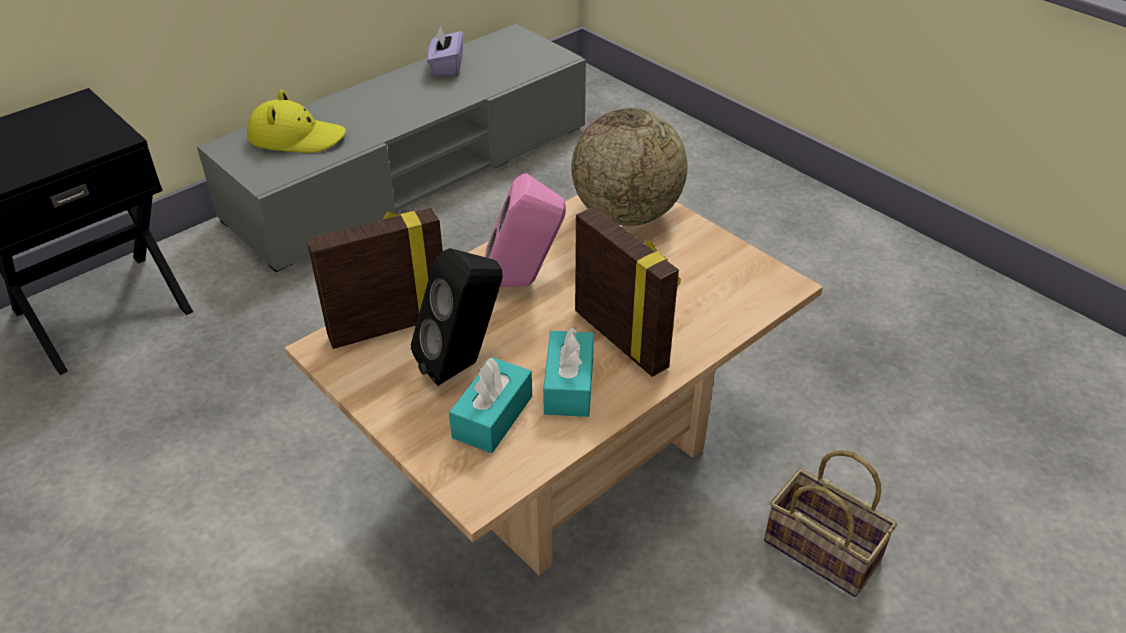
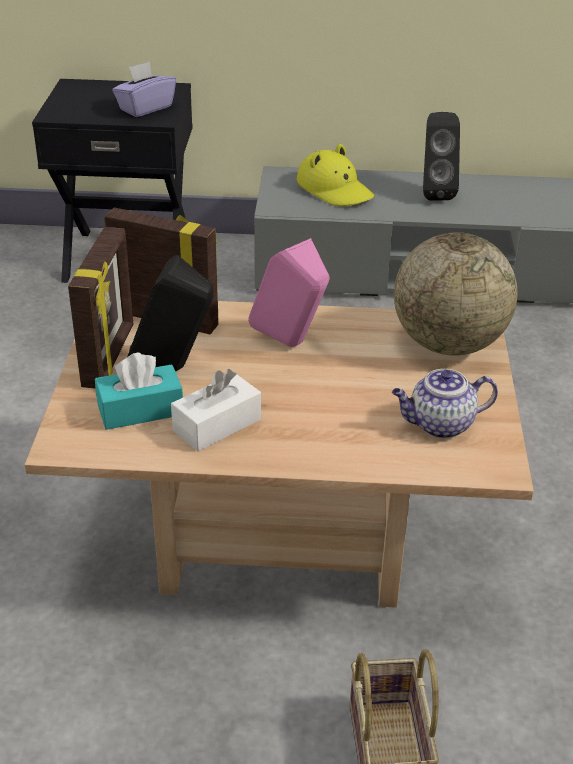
camera: 45 degrees right, 5 degrees down
purple tissue box [427,25,463,77] -> purple tissue box moved to [112,61,176,117]
turquoise tissue box [543,327,594,417] -> white tissue box [171,369,261,451]
picture frame [575,207,681,377] -> picture frame moved to [68,227,133,389]
none -> teapot [392,369,498,439]
none -> black speaker [423,112,460,200]

